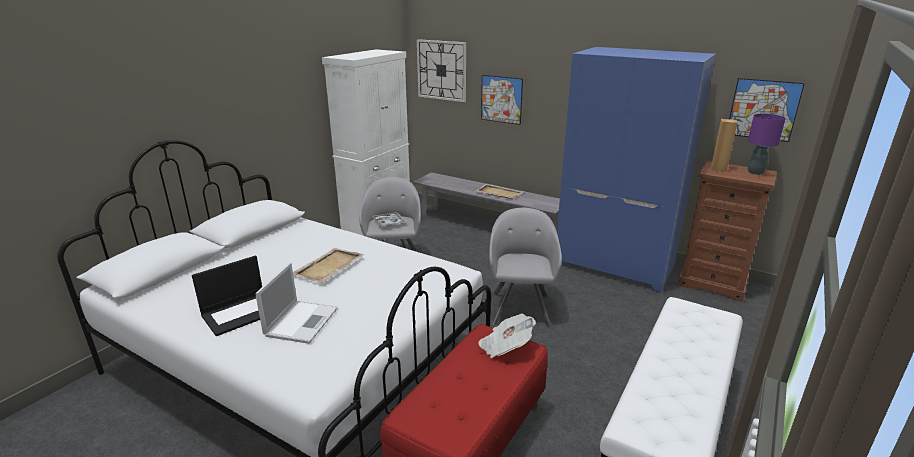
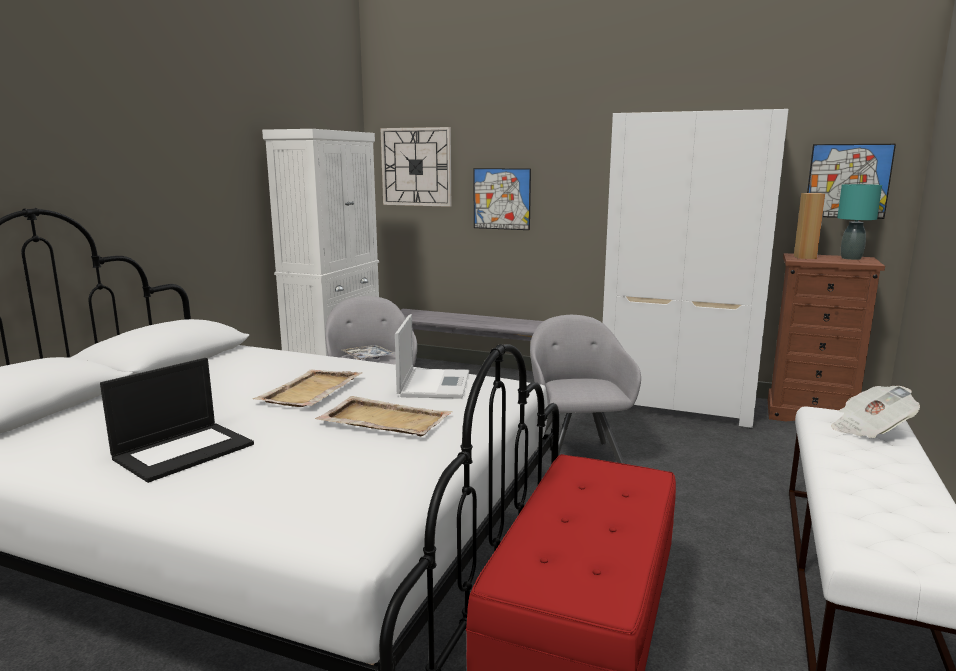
camera: 10 degrees left, 10 degrees down
laptop [255,262,338,344] -> laptop moved to [395,314,469,399]
beige tray [475,184,524,199] -> beige tray moved to [315,396,453,436]
newspaper [478,314,536,358] -> newspaper moved to [831,386,920,438]
blue wardrobe [557,47,716,293] -> white wardrobe [603,109,788,429]
purple table lamp [748,114,786,175] -> turquoise table lamp [837,184,882,260]

